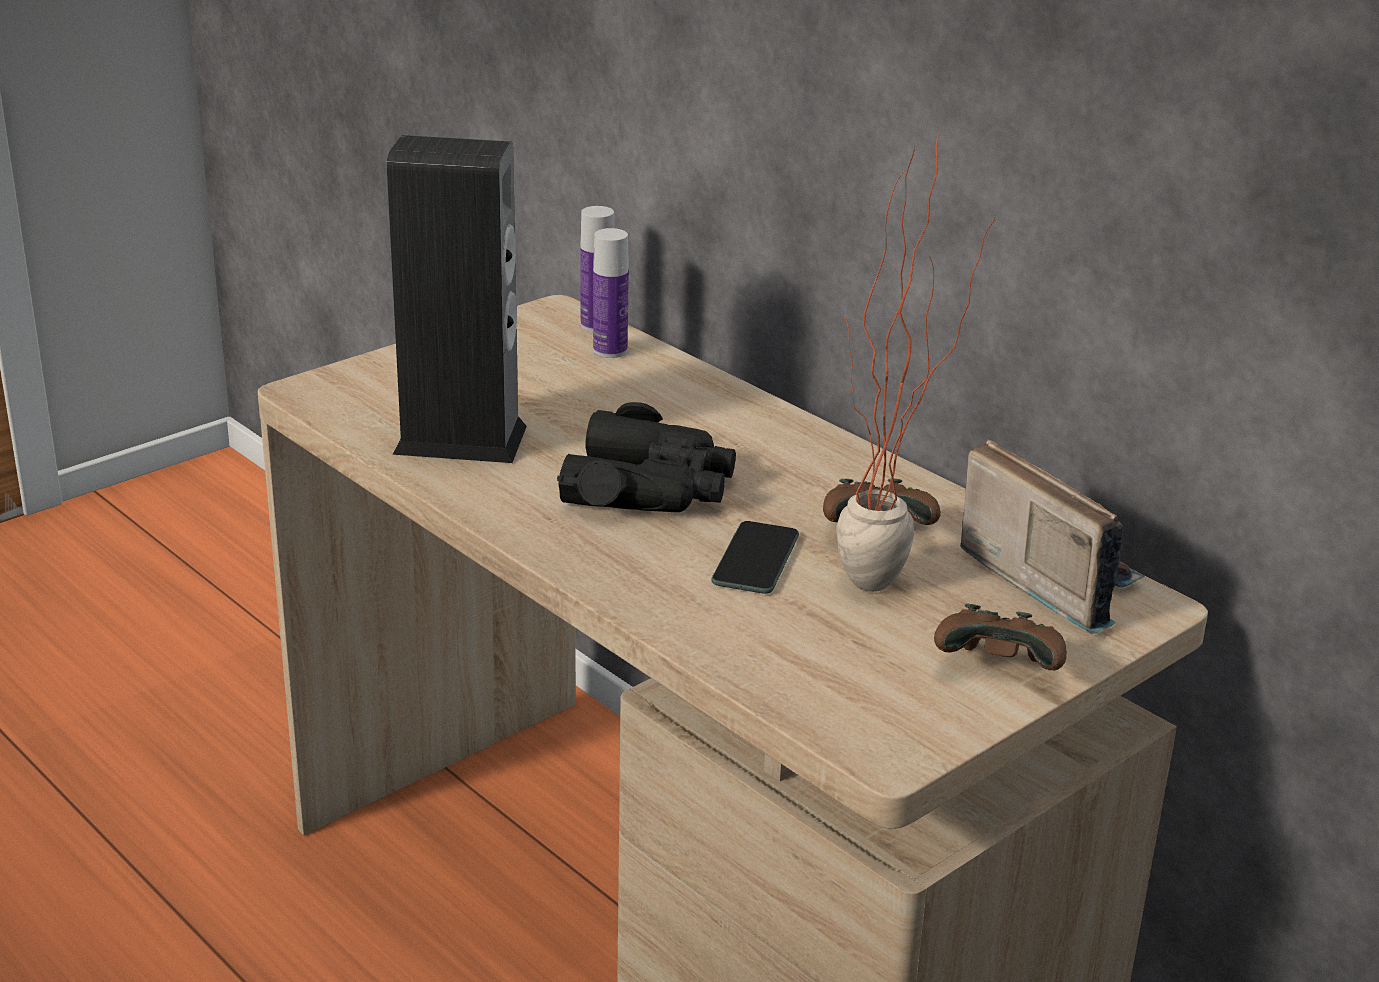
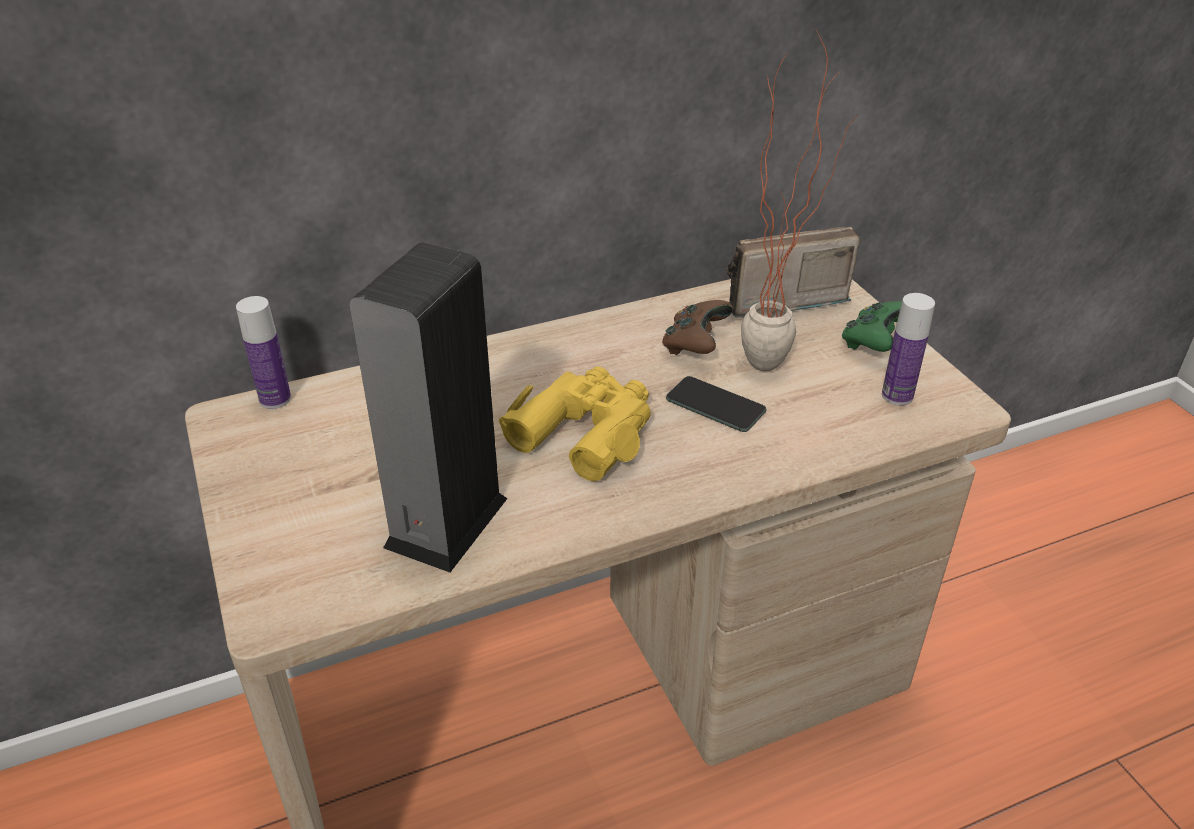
camera: 70 degrees left, 10 degrees up
black binoculars [557,402,736,512] -> yellow binoculars [499,367,651,481]
bottle [593,228,629,358] -> bottle moved to [882,293,935,405]
brown game controller [934,603,1067,670] -> green game controller [842,301,902,352]

